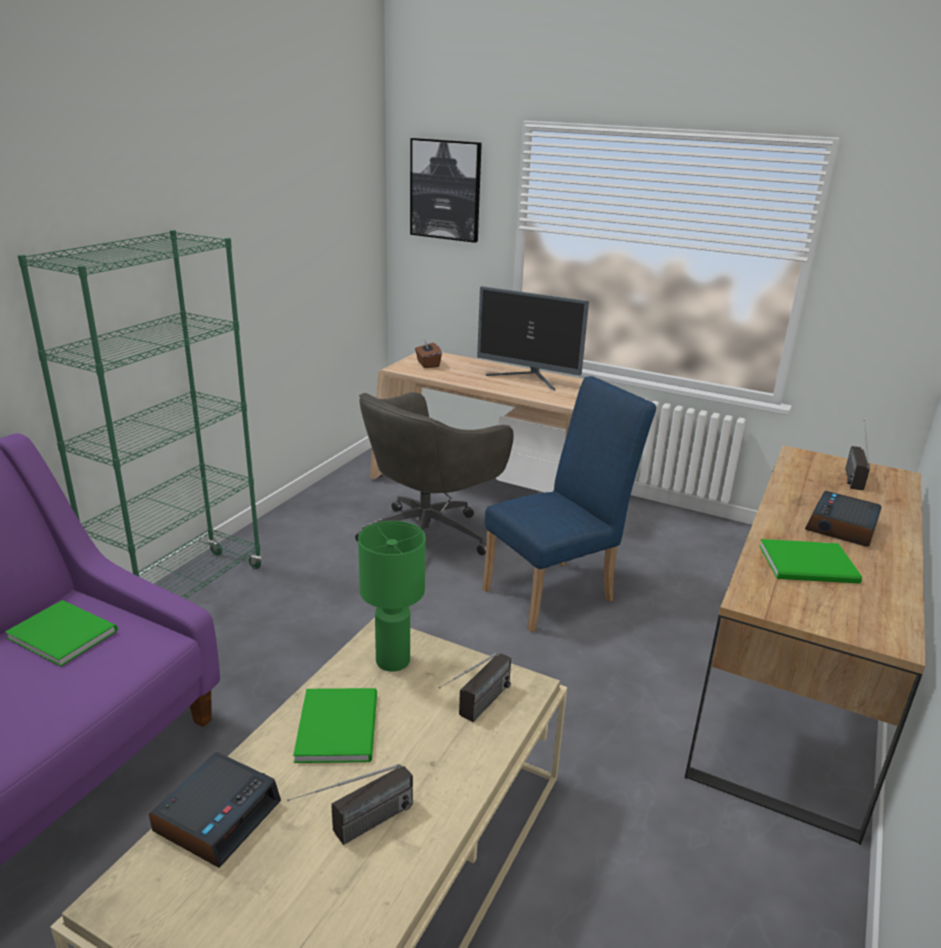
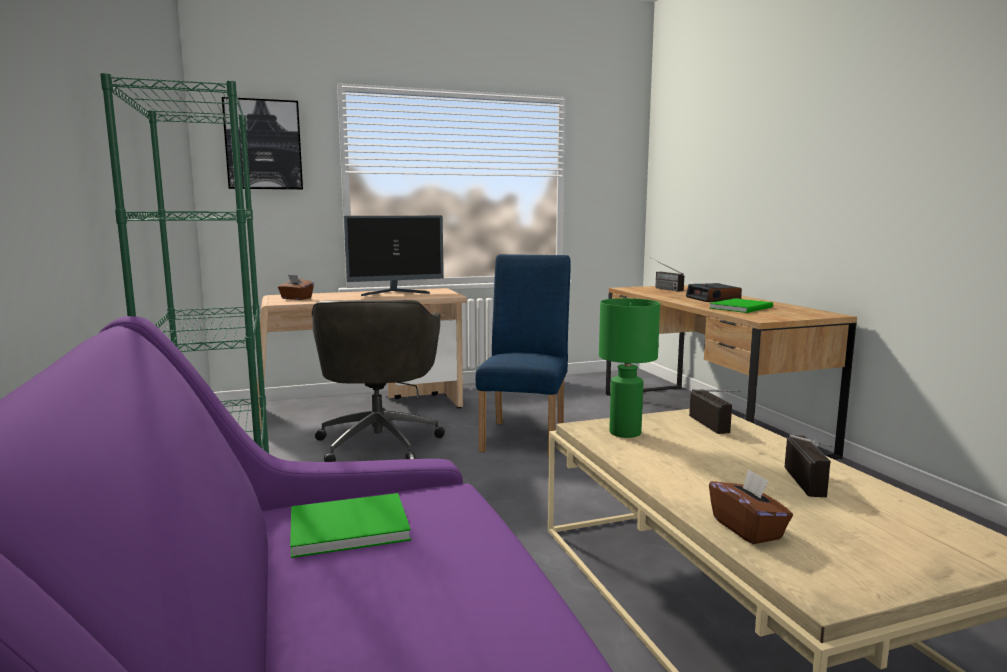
camera: 45 degrees left, 15 degrees down
alarm clock [149,752,281,868] -> brown tissue box [709,469,793,544]
green book [293,688,377,763] -> none

